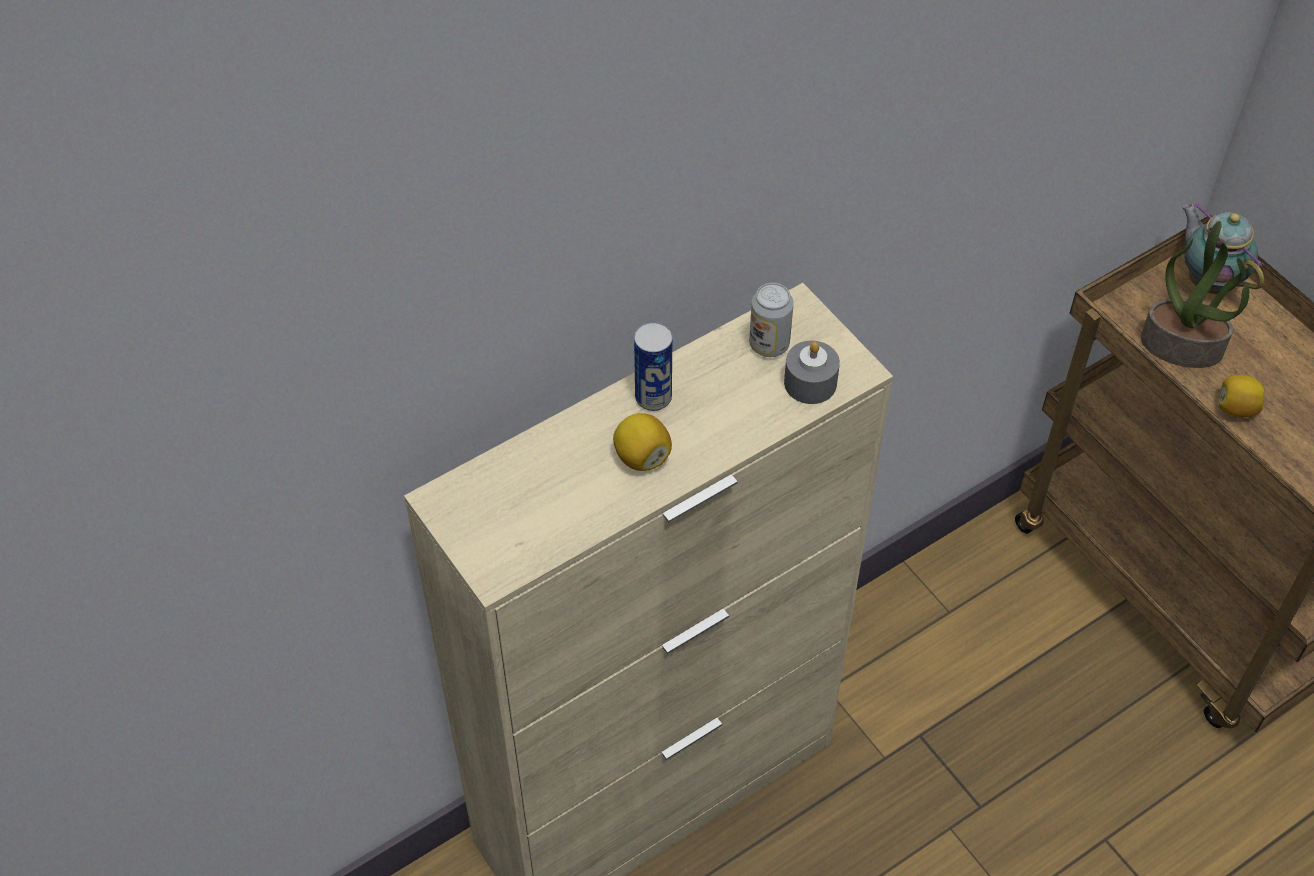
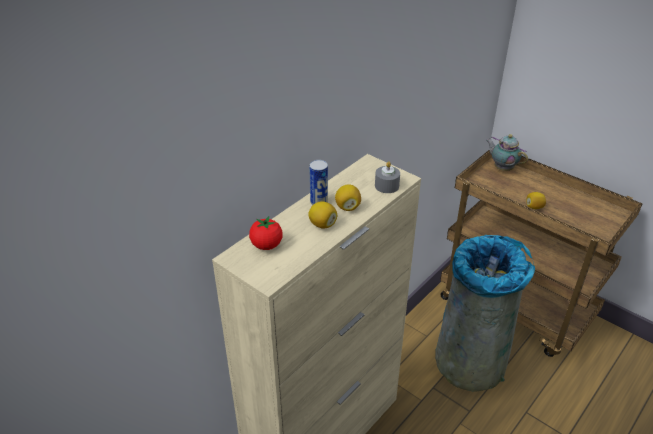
camera: 15 degrees left, 15 degrees down
can [749,283,794,357] -> none
potted plant [1141,221,1249,368] -> none
none -> tomato [249,216,283,250]
none -> lemon [335,184,361,211]
none -> grey trash can [435,235,535,392]

